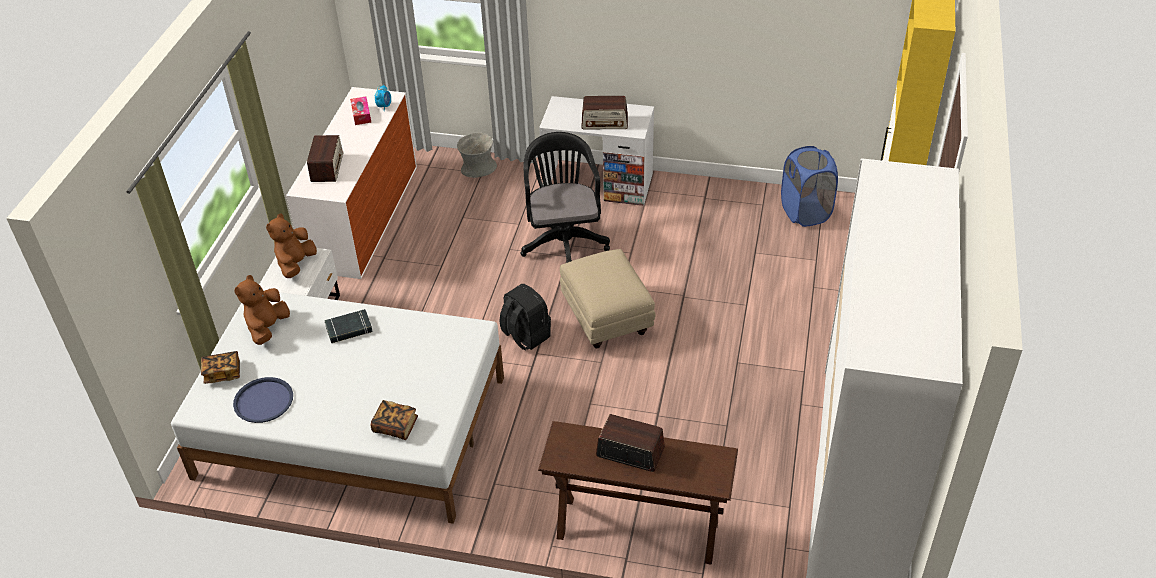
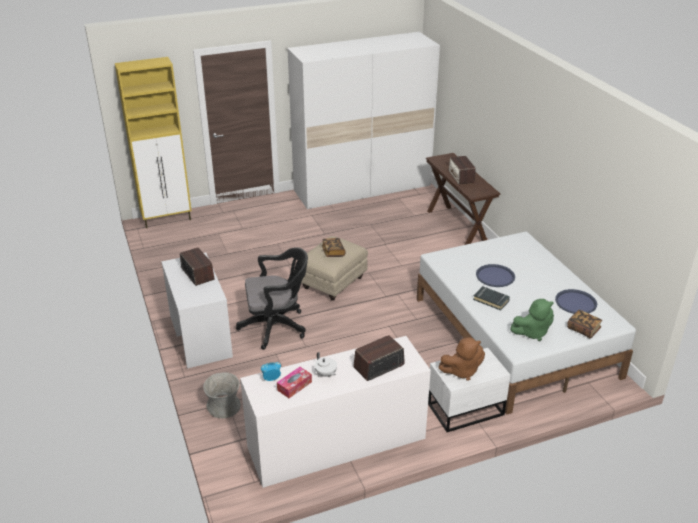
camera: 125 degrees left, 10 degrees down
brown plush toy [234,275,290,345] -> green plush toy [510,299,554,341]
book [371,400,418,440] -> book moved to [322,238,345,257]
black backpack [499,284,551,351] -> none
black office chair [520,132,610,263] -> black office chair turned 150 degrees counterclockwise [236,247,308,350]
blue laundry basket [781,146,838,227] -> none
none -> white teapot [314,352,337,377]
none -> blue tray [476,264,515,287]

